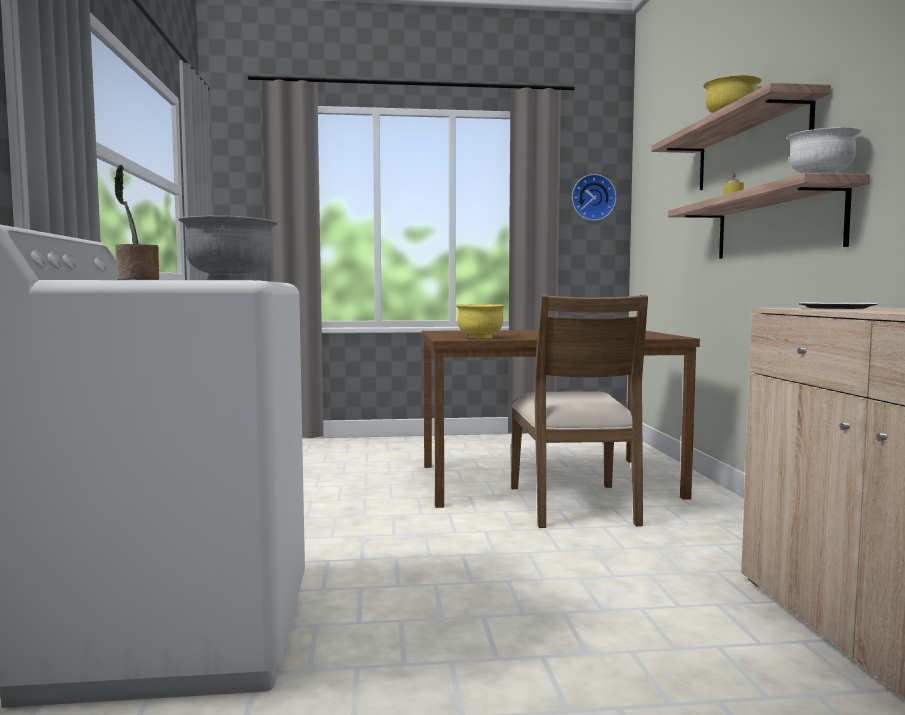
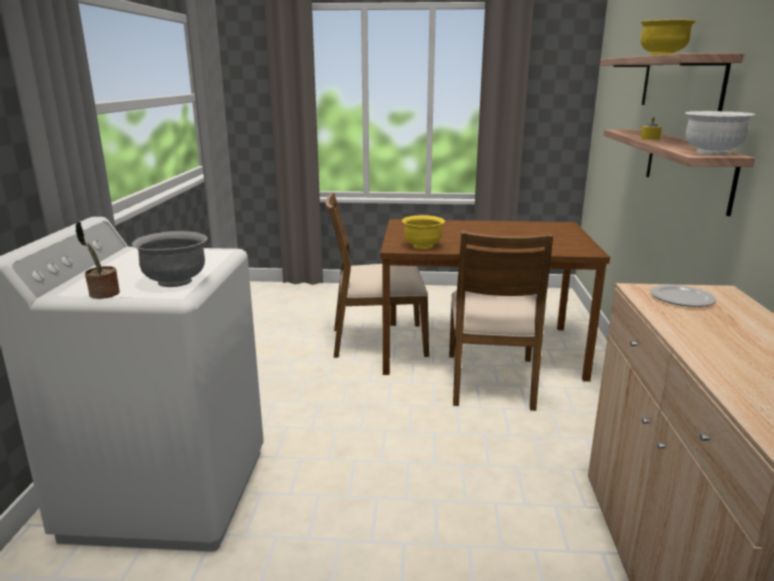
camera: 10 degrees right, 15 degrees up
wall clock [572,174,616,221] -> none
none -> brown chair [325,192,429,358]

